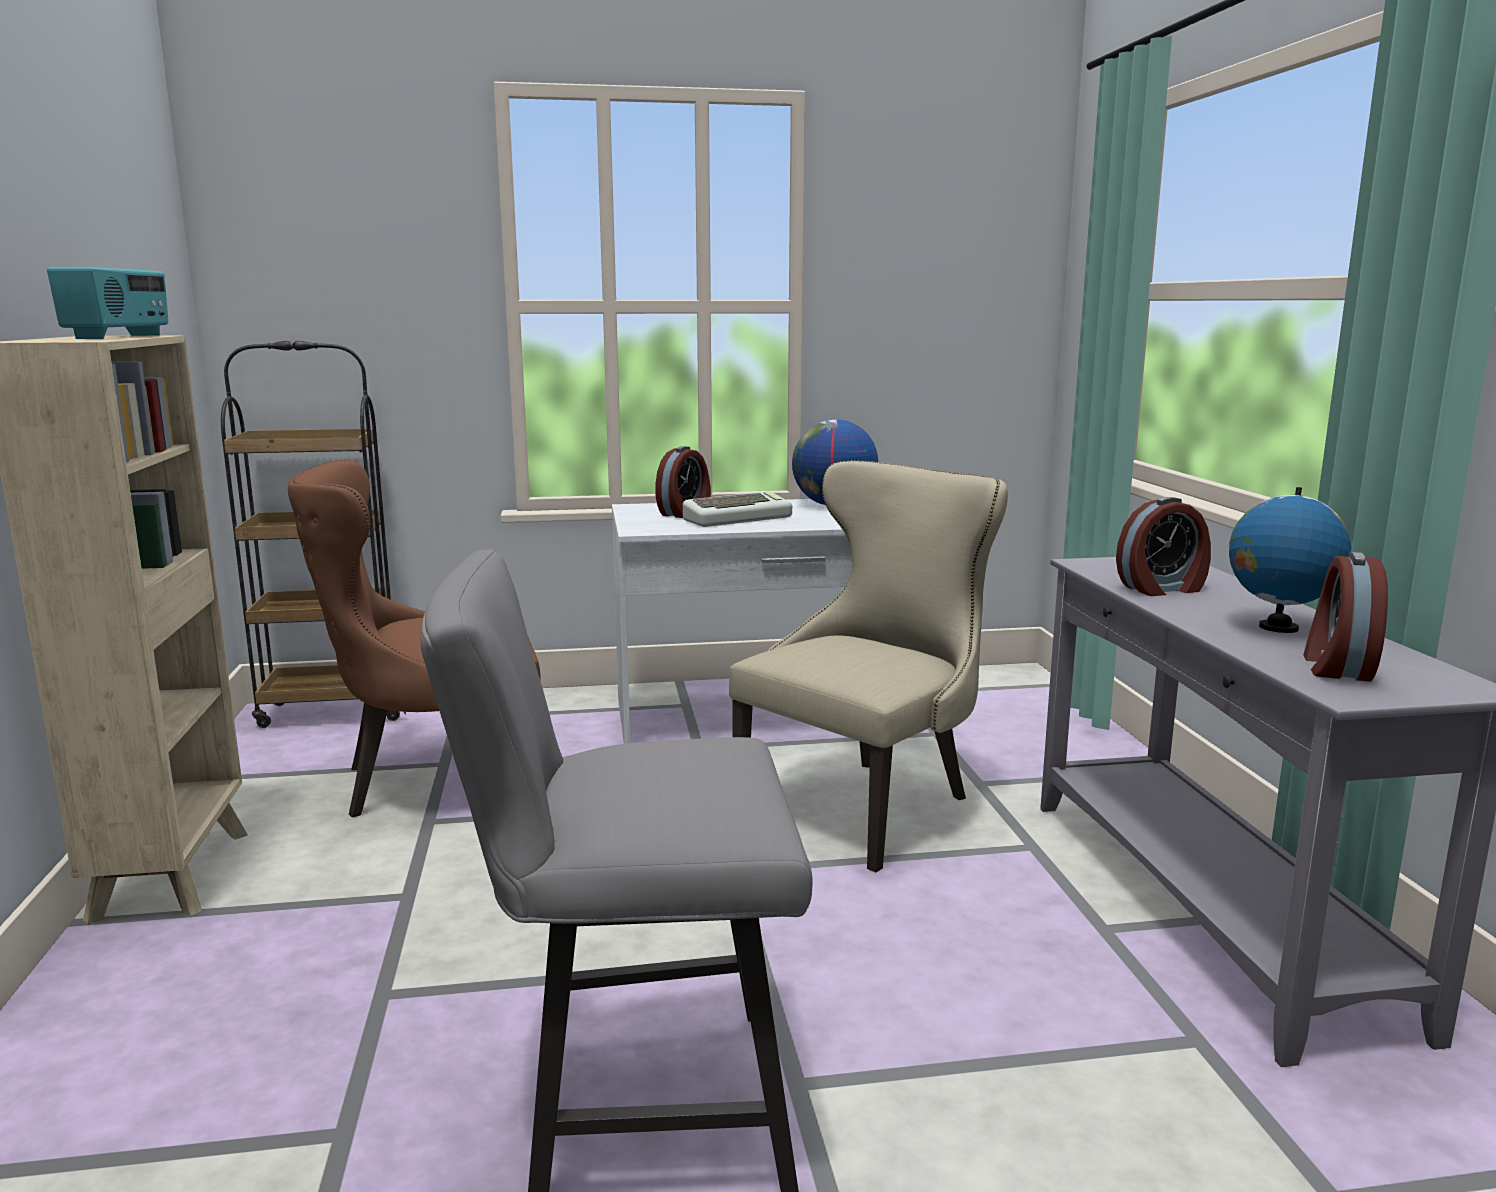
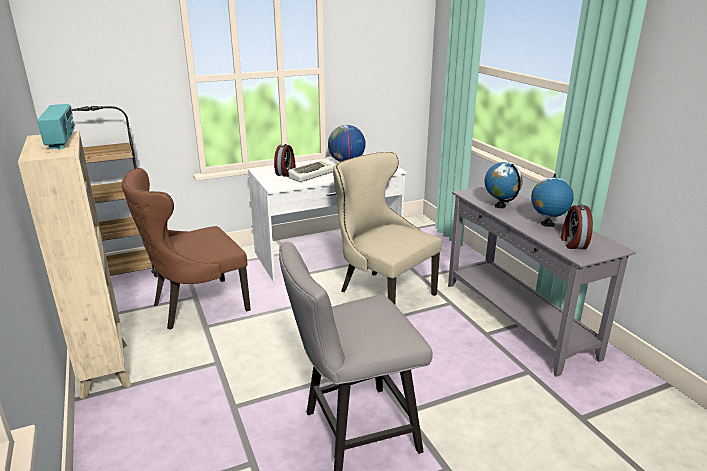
camera: 15 degrees left, 10 degrees up
beige chair [729,460,1008,872] -> beige chair turned 75 degrees counterclockwise [333,152,442,304]
alarm clock [1116,497,1211,596] -> globe [484,162,523,208]

